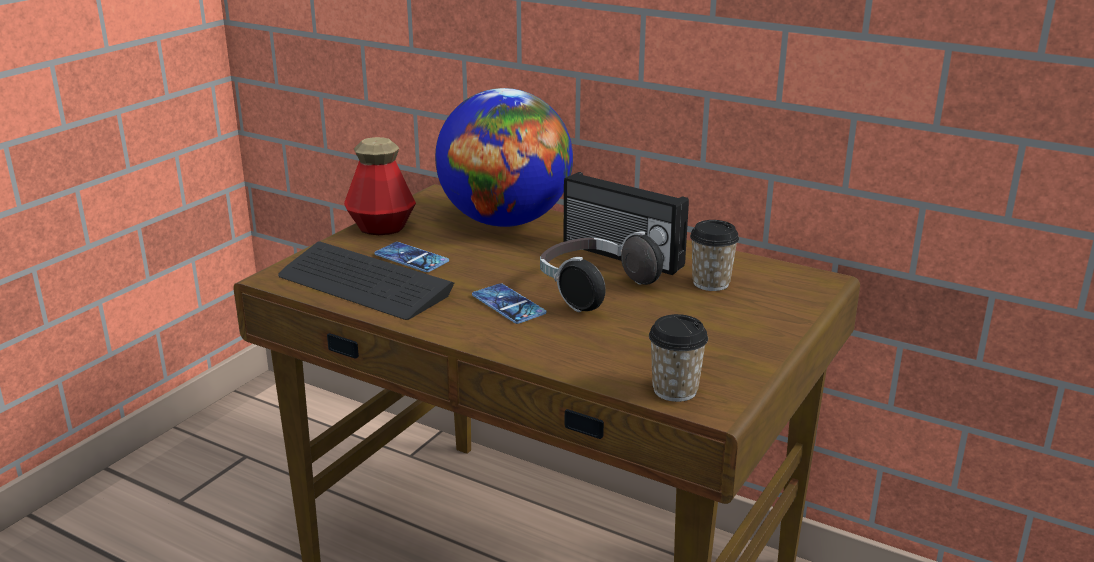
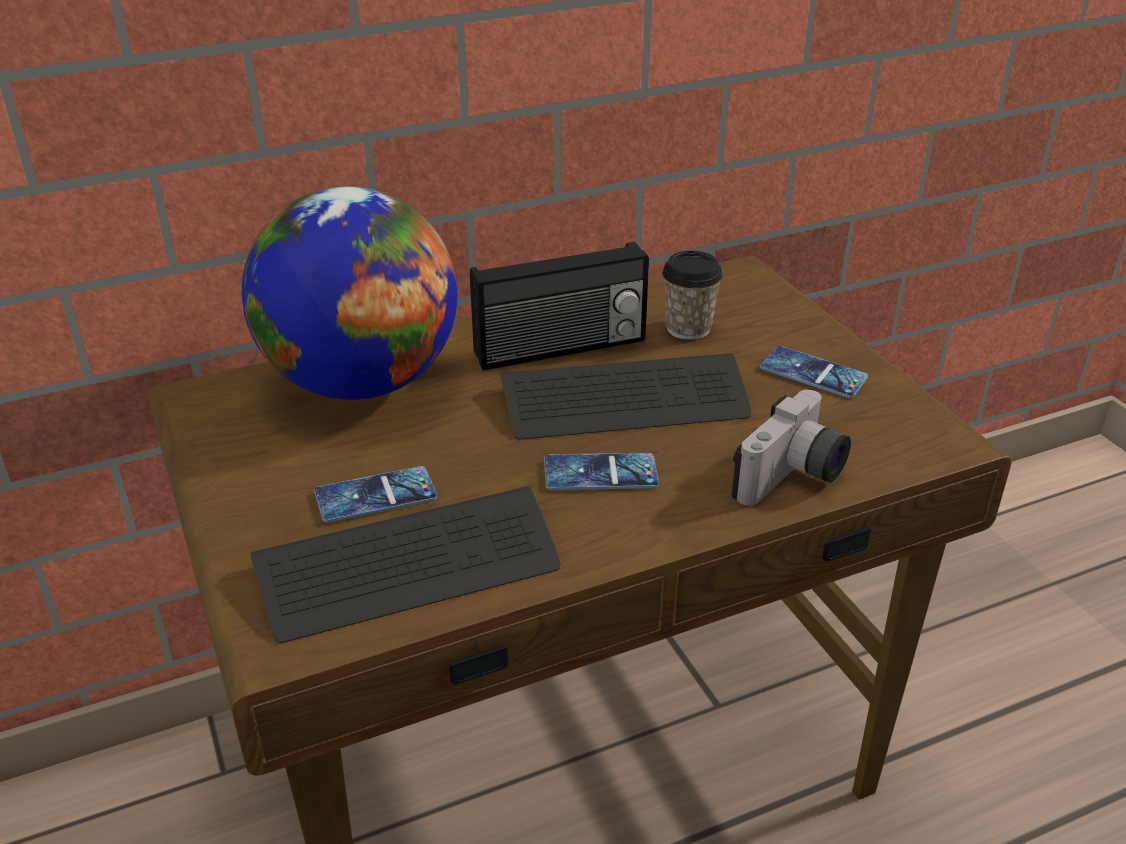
camera: 55 degrees left, 10 degrees up
bottle [344,137,416,235] -> none
headphones [540,231,663,312] -> keyboard [500,353,751,440]
cup [649,314,708,402] -> none
none -> camera [732,390,851,506]
none -> phone [760,346,868,398]

